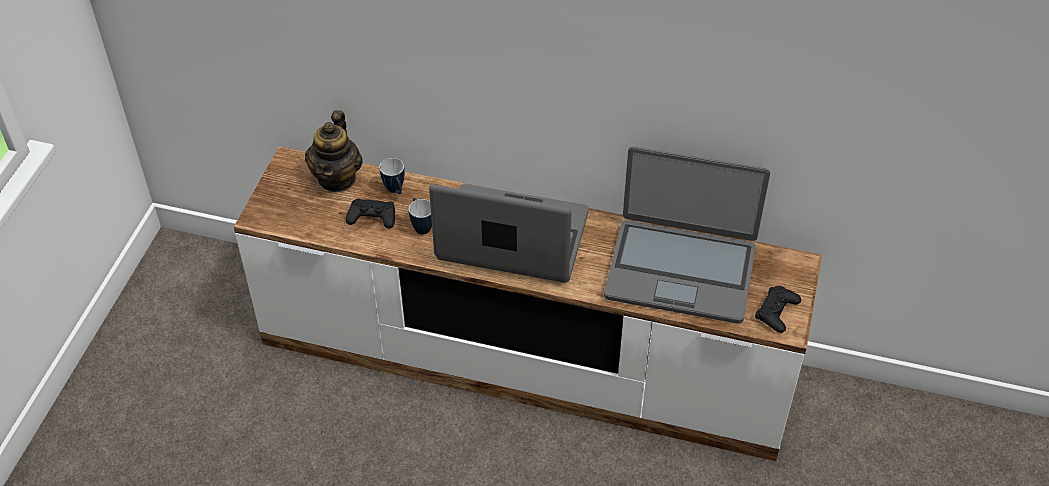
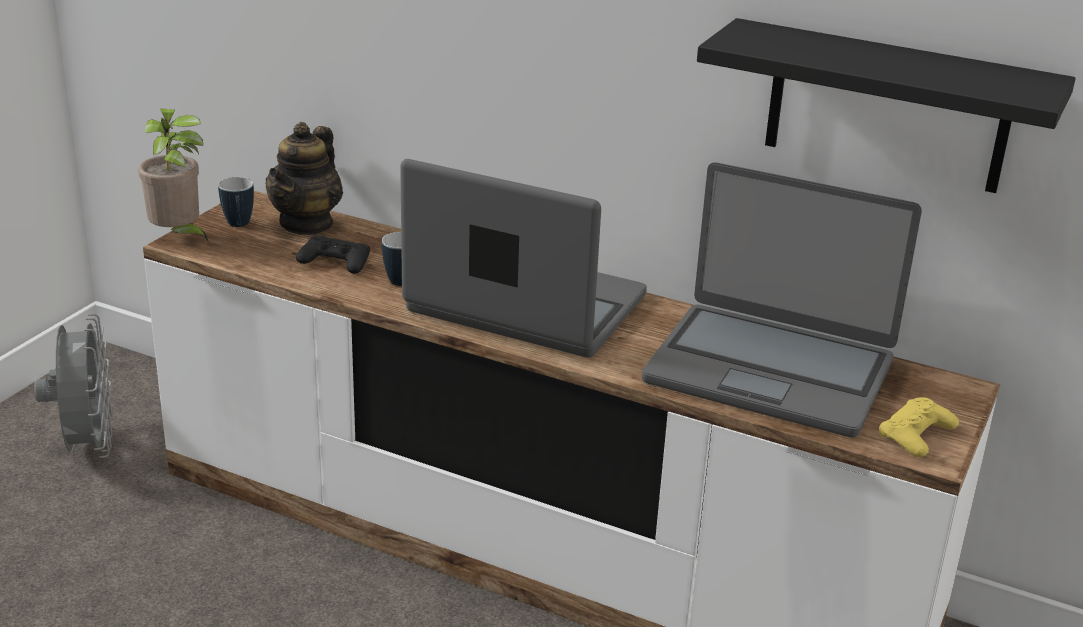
camera: 10 degrees right, 20 degrees down
mug [379,158,405,194] -> mug moved to [218,177,254,227]
black game controller [755,286,801,333] -> yellow game controller [879,397,959,457]
none -> grey fan [34,314,113,458]
none -> potted plant [138,108,208,241]
none -> black shelf [697,18,1076,193]

